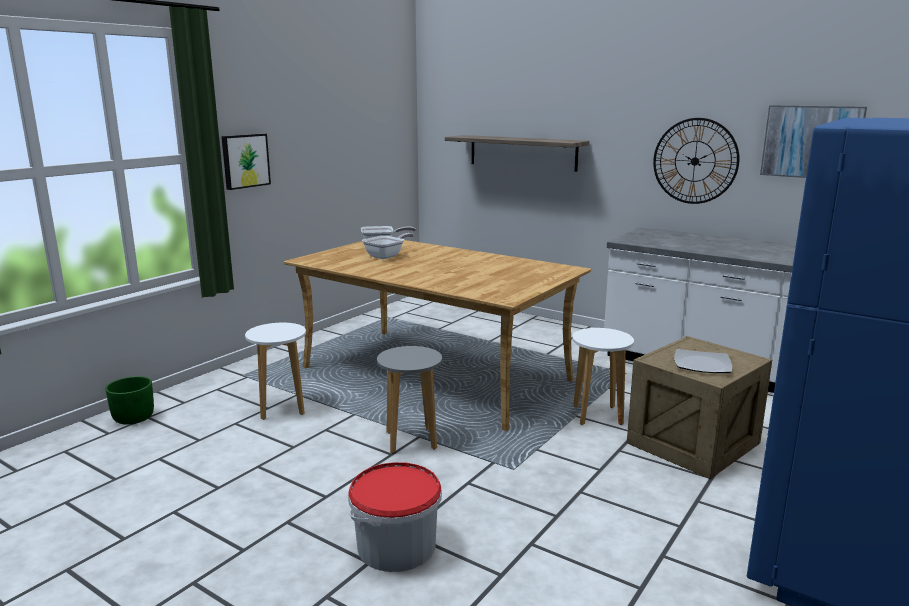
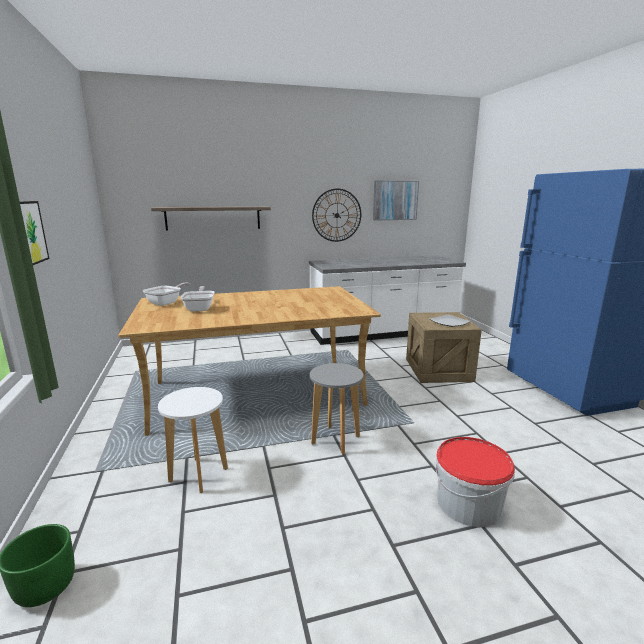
camera: 50 degrees left, 0 degrees up
white stool [572,328,634,425] -> none

